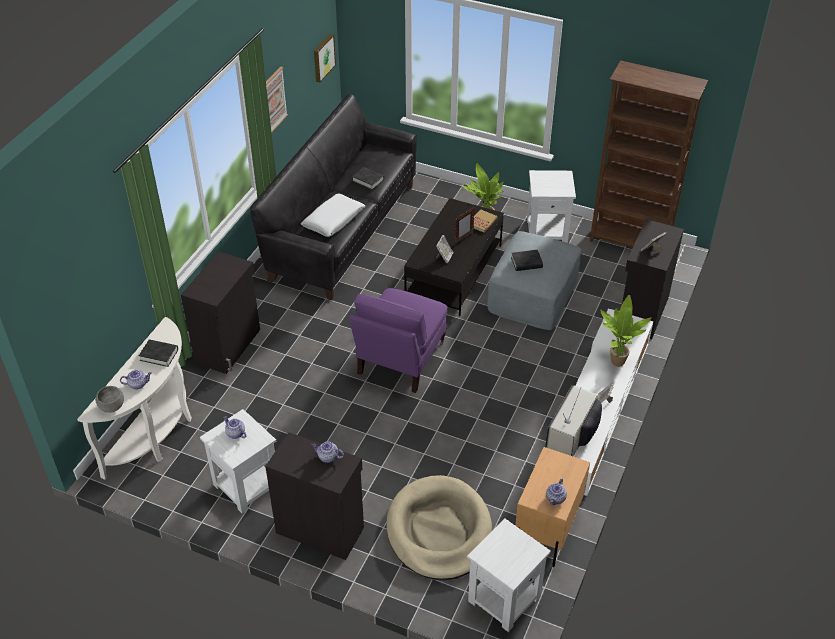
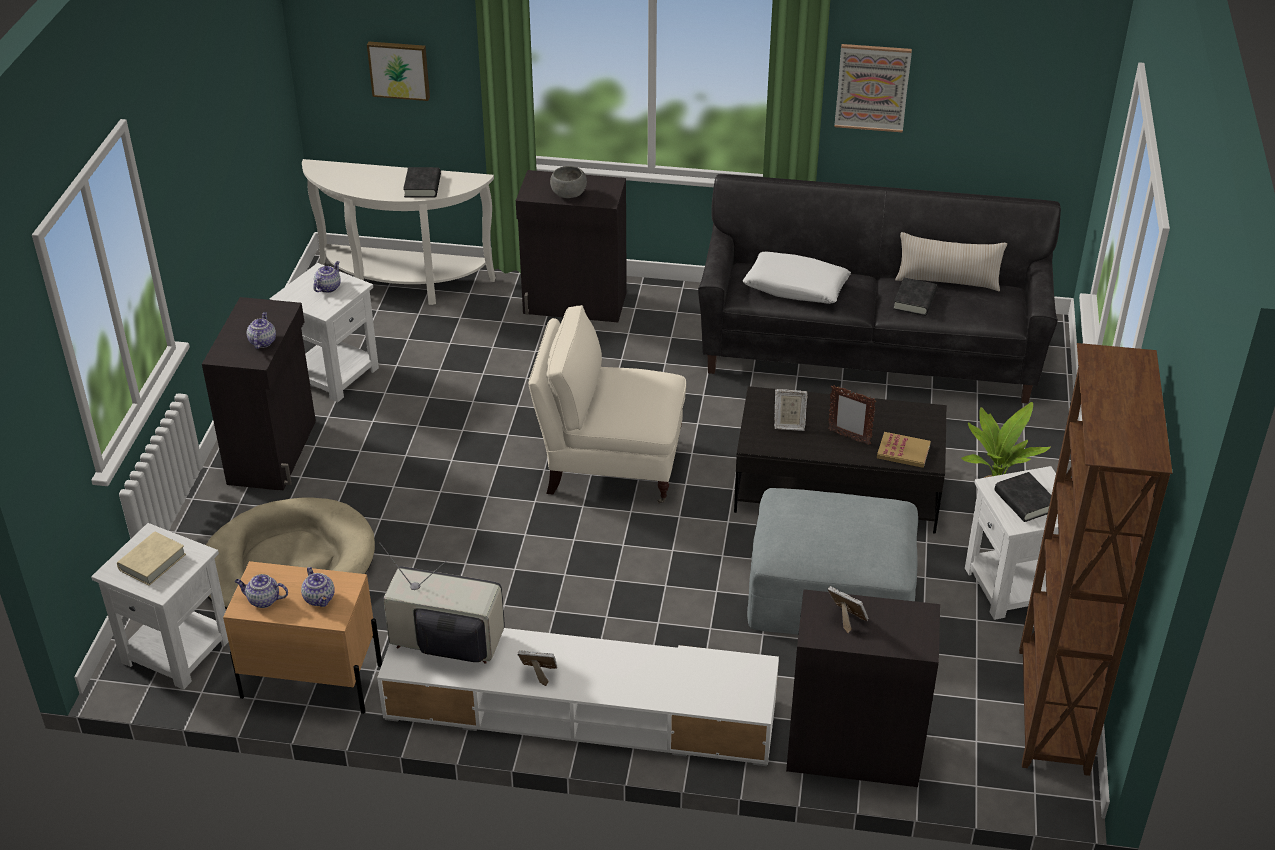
camera: 75 degrees right, 5 degrees down
grey bowl [95,386,124,413] -> grey bowl moved to [550,166,587,198]
teapot [120,370,152,390] -> teapot moved to [301,567,335,607]
picture [314,34,336,83] -> picture moved to [367,42,430,101]
purple armchair [350,288,447,393] -> beige armchair [528,305,686,504]
black book [511,250,543,271] -> black book moved to [995,472,1051,522]
potted plant [600,295,651,367] -> none
none -> beige book [117,532,186,586]
none -> beige pillow [895,232,1007,291]

